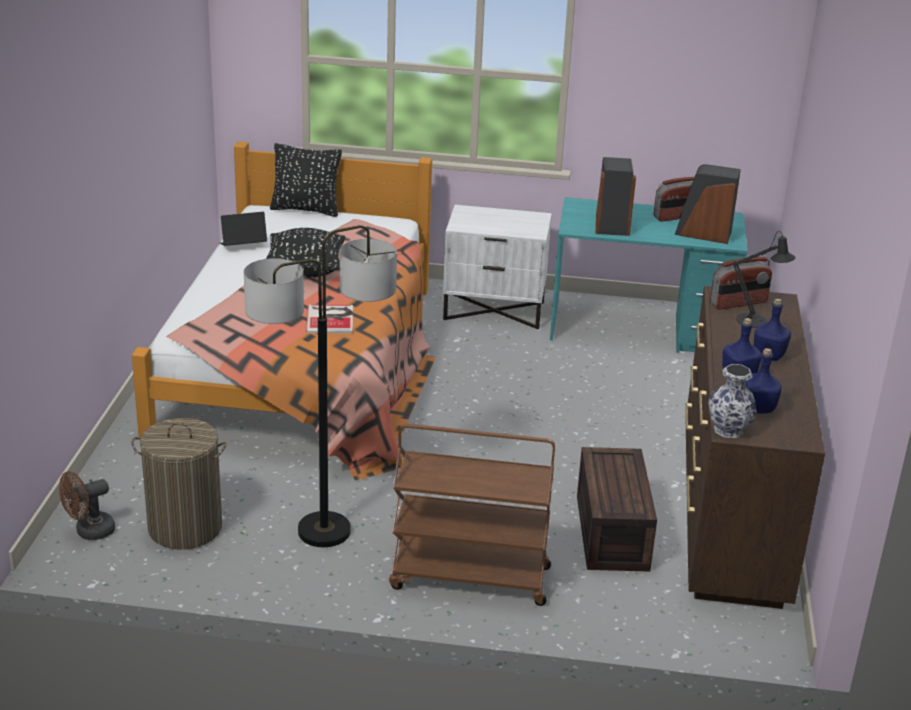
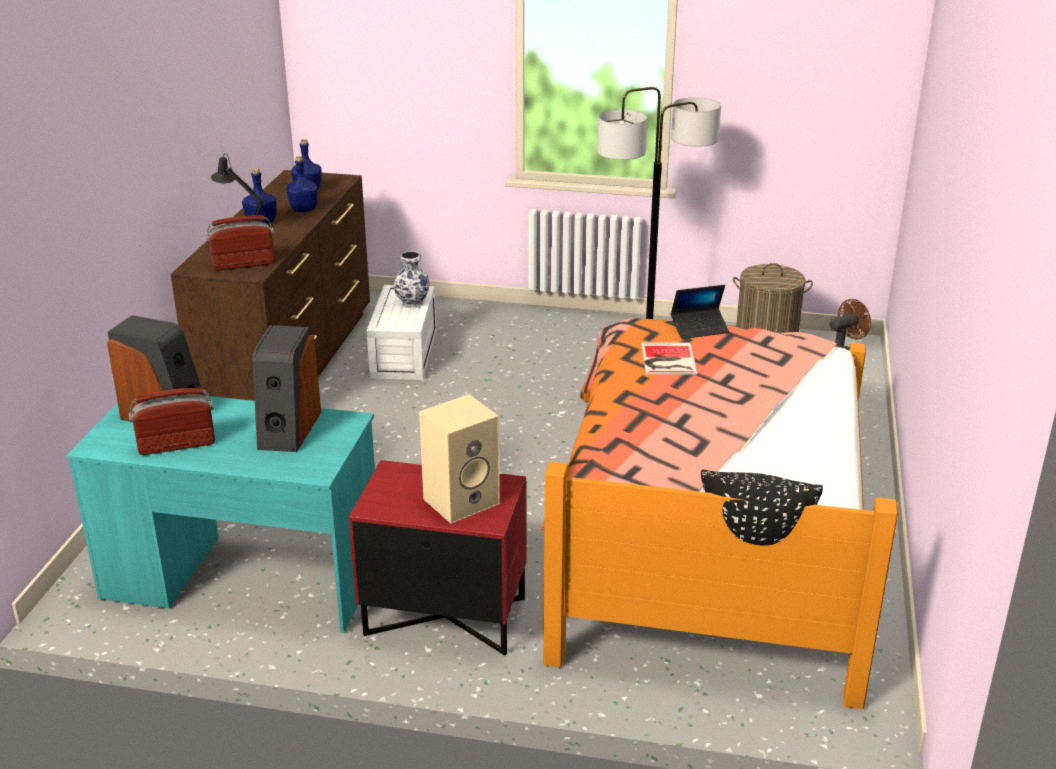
camera: 175 degrees left, 0 degrees up
laptop [219,212,267,246] -> laptop moved to [671,285,729,339]
black pillow [266,228,345,277] -> none
brown cart [389,424,555,606] -> none
white nightstand [443,205,552,329] -> red nightstand [349,460,527,656]
brown storage box [577,447,657,572] -> white storage box [367,285,436,380]
vase [708,364,757,438] -> vase moved to [394,252,430,308]
none -> beige speaker [419,394,500,524]

